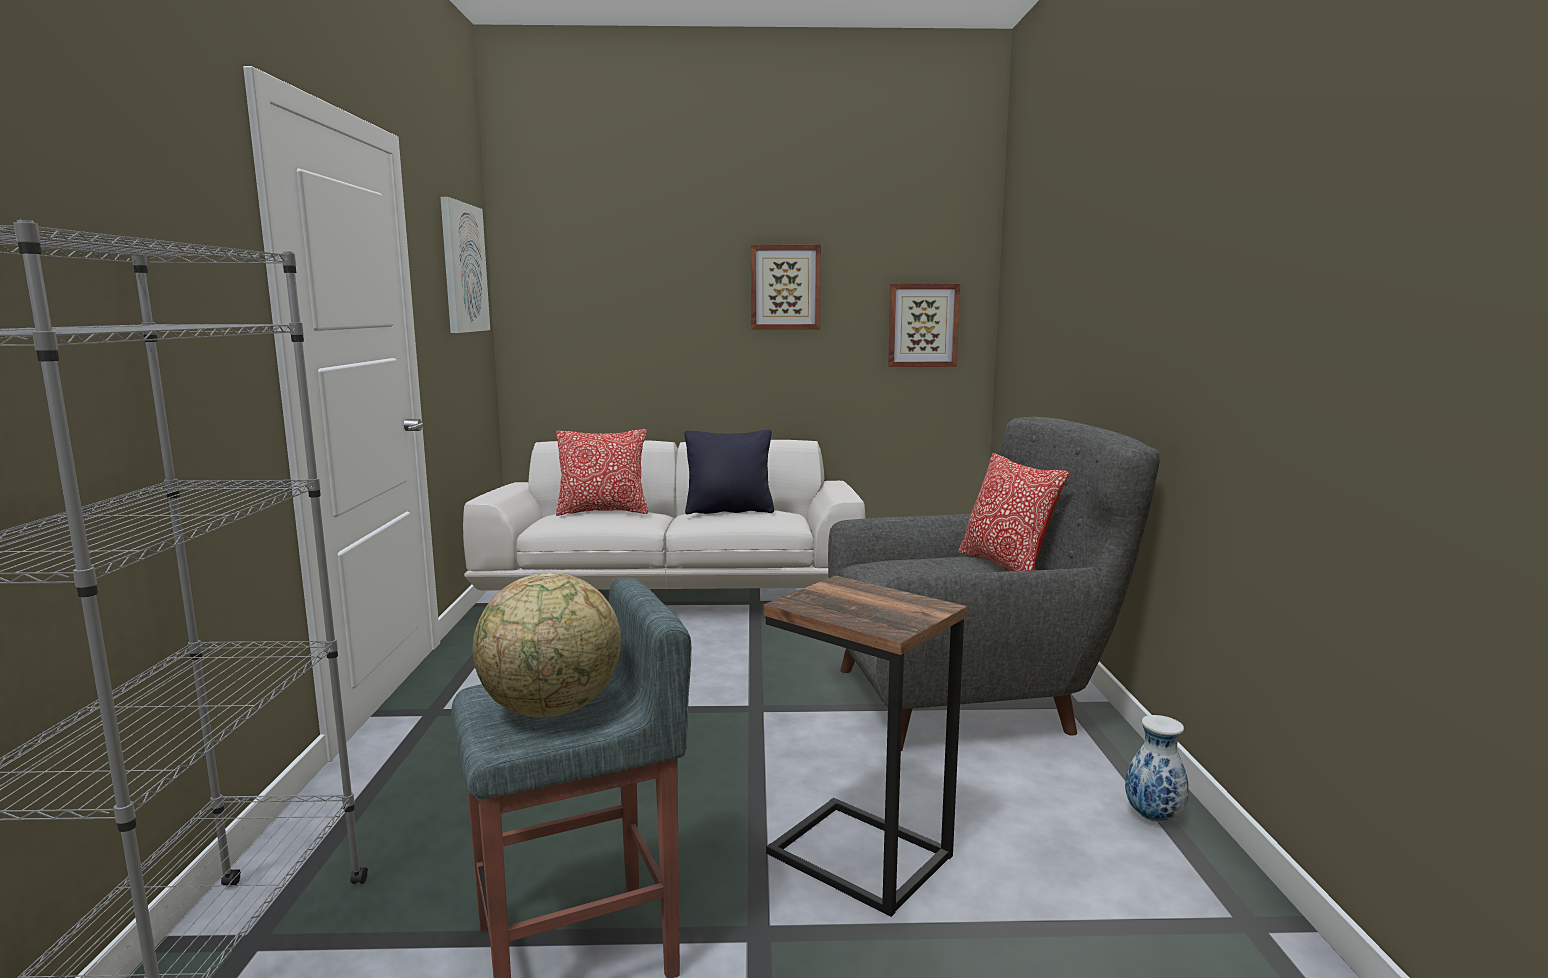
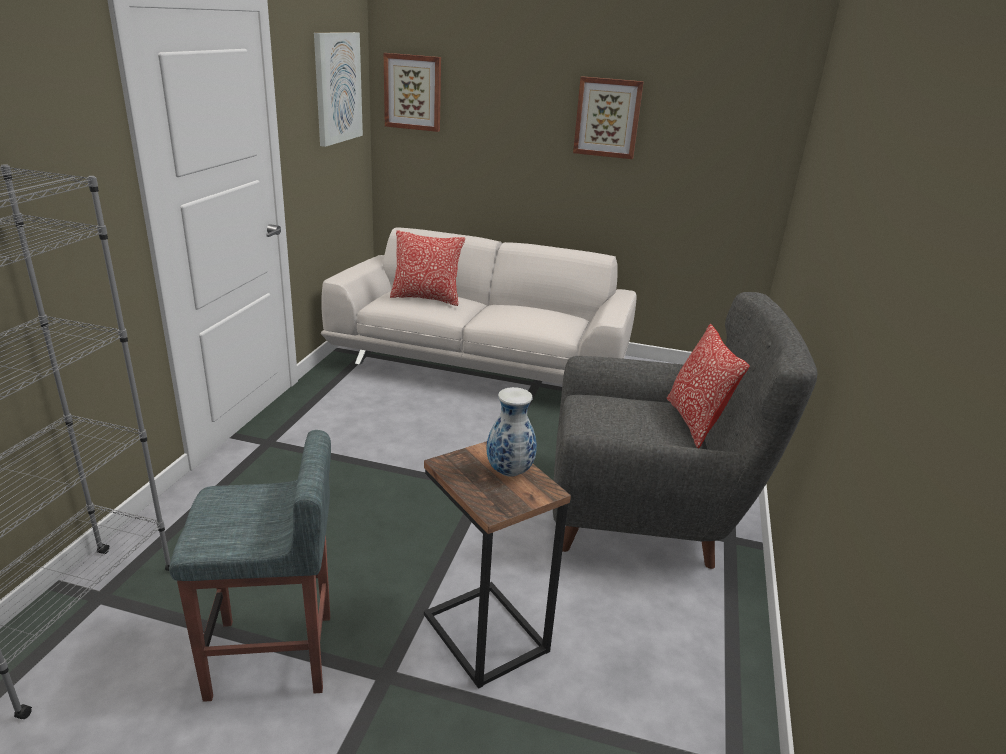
camera: 15 degrees right, 15 degrees up
globe [473,572,621,718] -> none
black pillow [684,429,774,514] -> none
picture [888,284,960,367] -> picture moved to [384,53,441,132]
vase [1125,715,1189,822] -> vase moved to [486,387,537,477]

